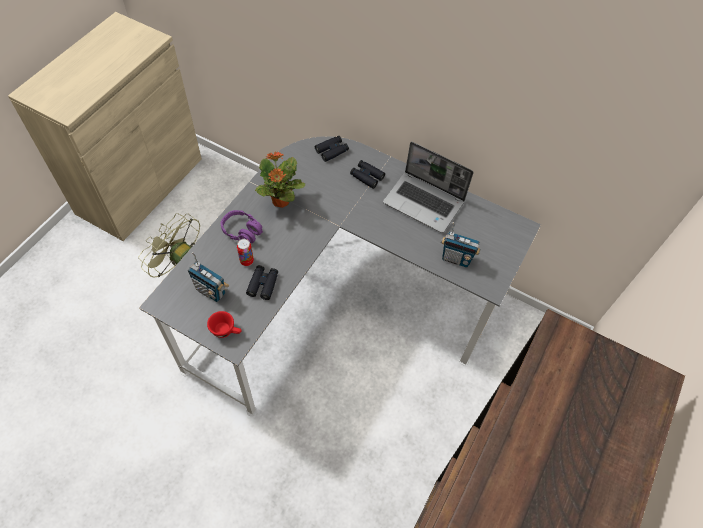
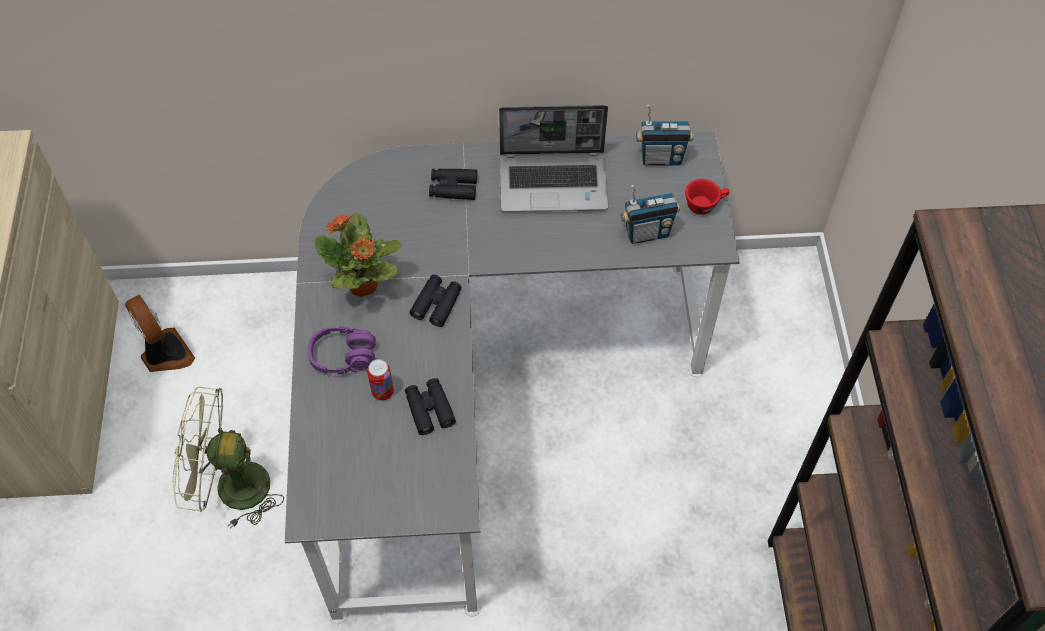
camera: 30 degrees left, 0 degrees up
radio [188,252,229,302] -> radio moved to [636,105,694,166]
red cup [207,311,242,338] -> red cup moved to [685,179,729,215]
black binoculars [315,136,349,162] -> black binoculars moved to [410,275,462,327]
none -> fan [125,295,195,372]

